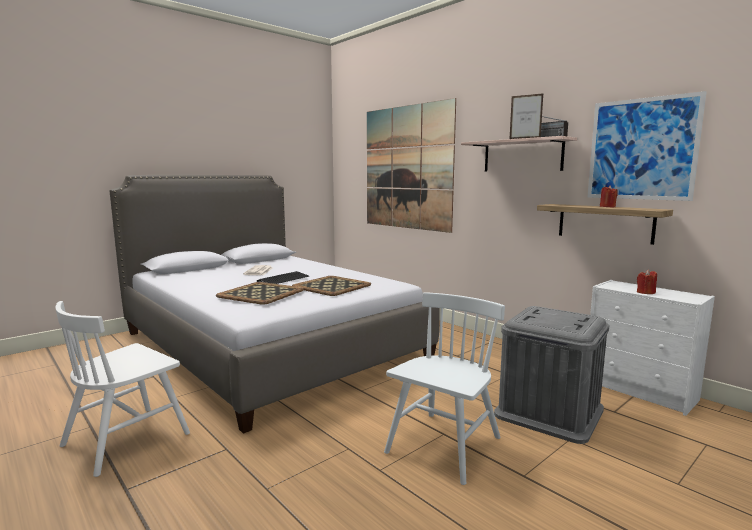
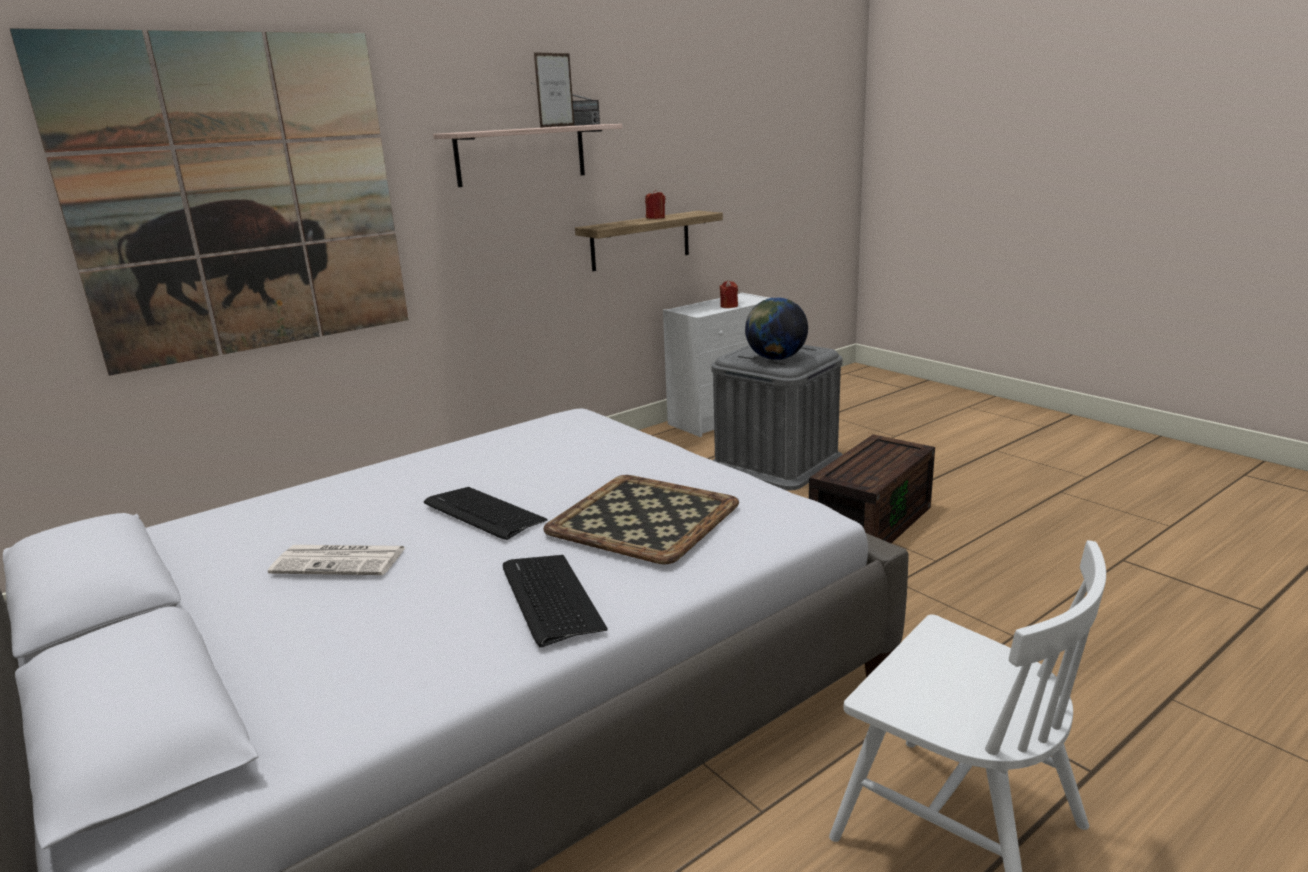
camera: 85 degrees left, 10 degrees up
tray [292,276,371,296] -> none
white chair [384,292,505,485] -> brown storage box [809,434,935,543]
picture [587,91,707,201] -> none
none -> keyboard [503,555,608,647]
none -> globe [745,297,808,360]

